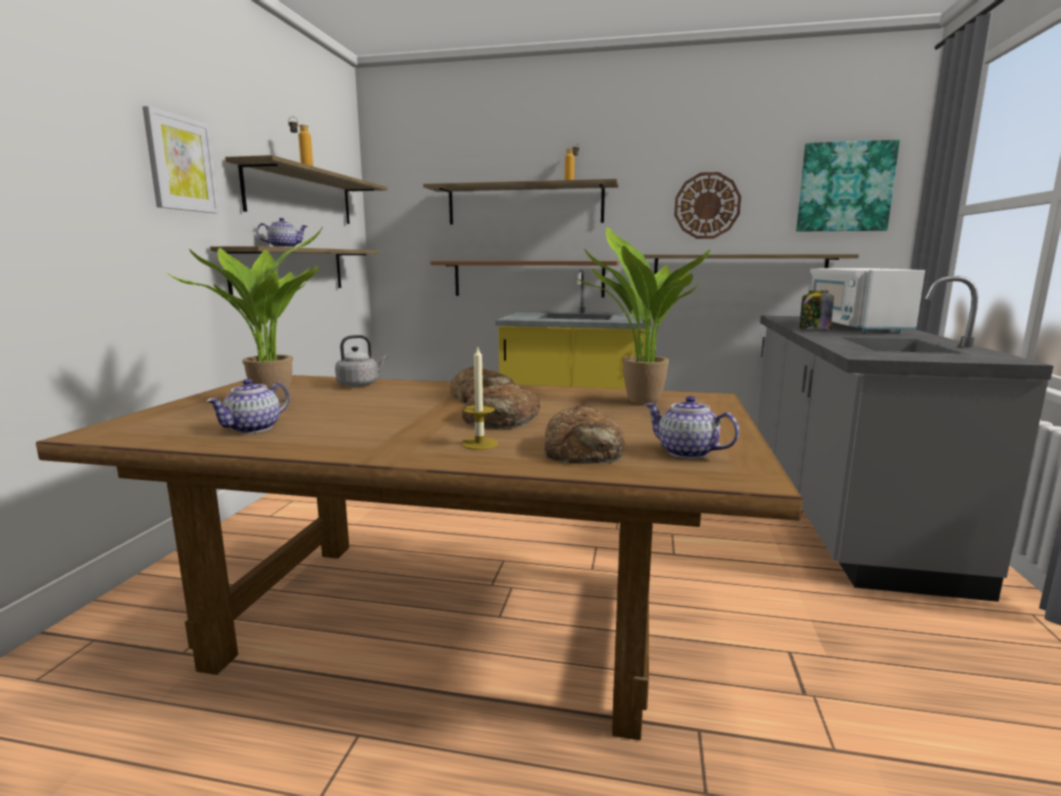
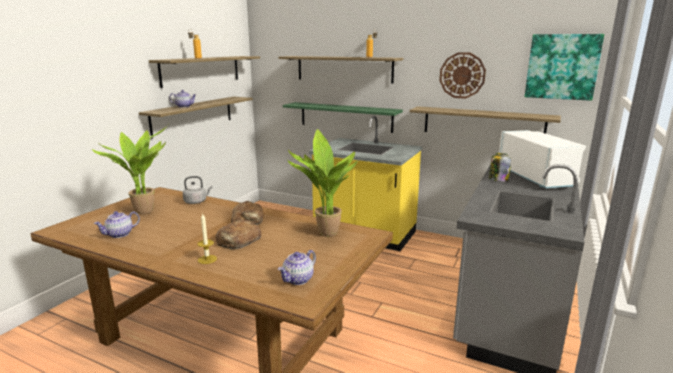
camera: 15 degrees right, 5 degrees up
picture [143,106,219,213] -> none
brown shelf [430,261,619,297] -> green shelf [283,102,403,133]
bread [544,405,624,464] -> none
teapot [645,396,739,459] -> teapot turned 105 degrees counterclockwise [278,250,316,285]
white microwave [810,268,925,333] -> white microwave turned 150 degrees clockwise [499,130,586,188]

